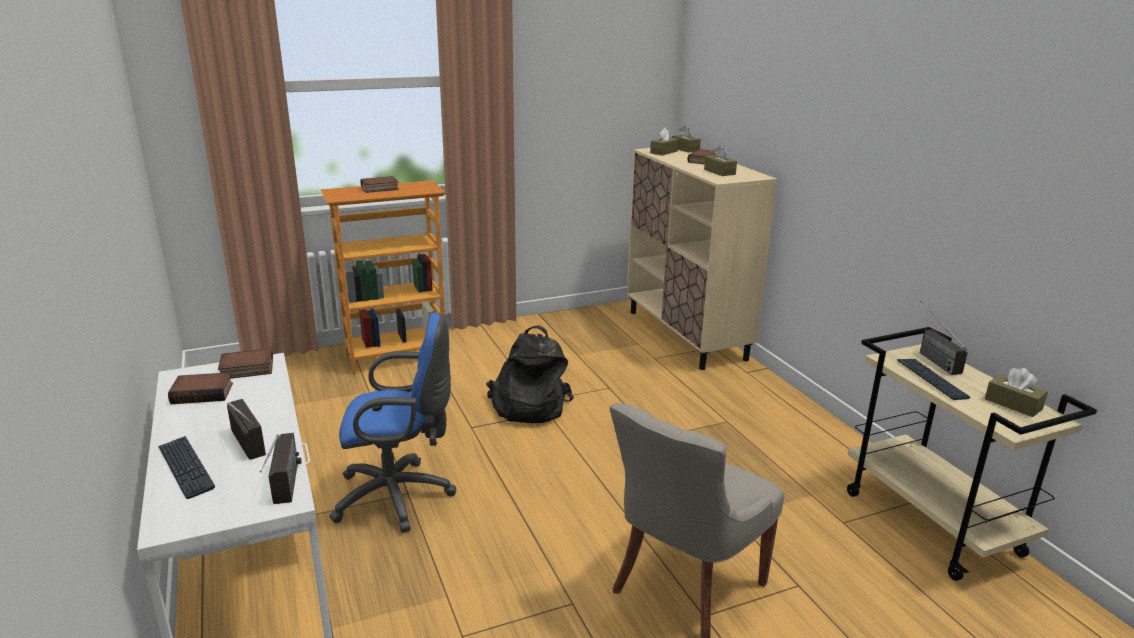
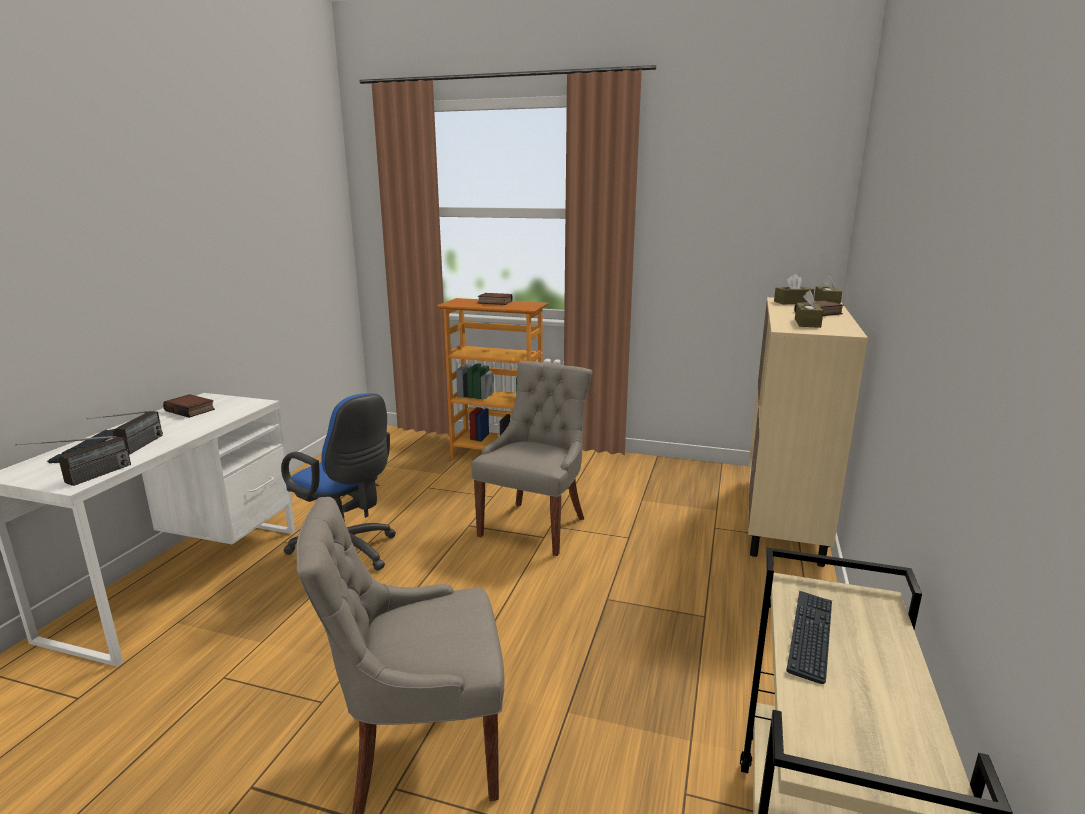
camera: 40 degrees right, 5 degrees down
book [218,348,273,379] -> none
black backpack [486,325,574,423] -> grey chair [471,361,592,556]
radio [920,301,968,375] -> none
brown tissue box [985,368,1048,417] -> none

